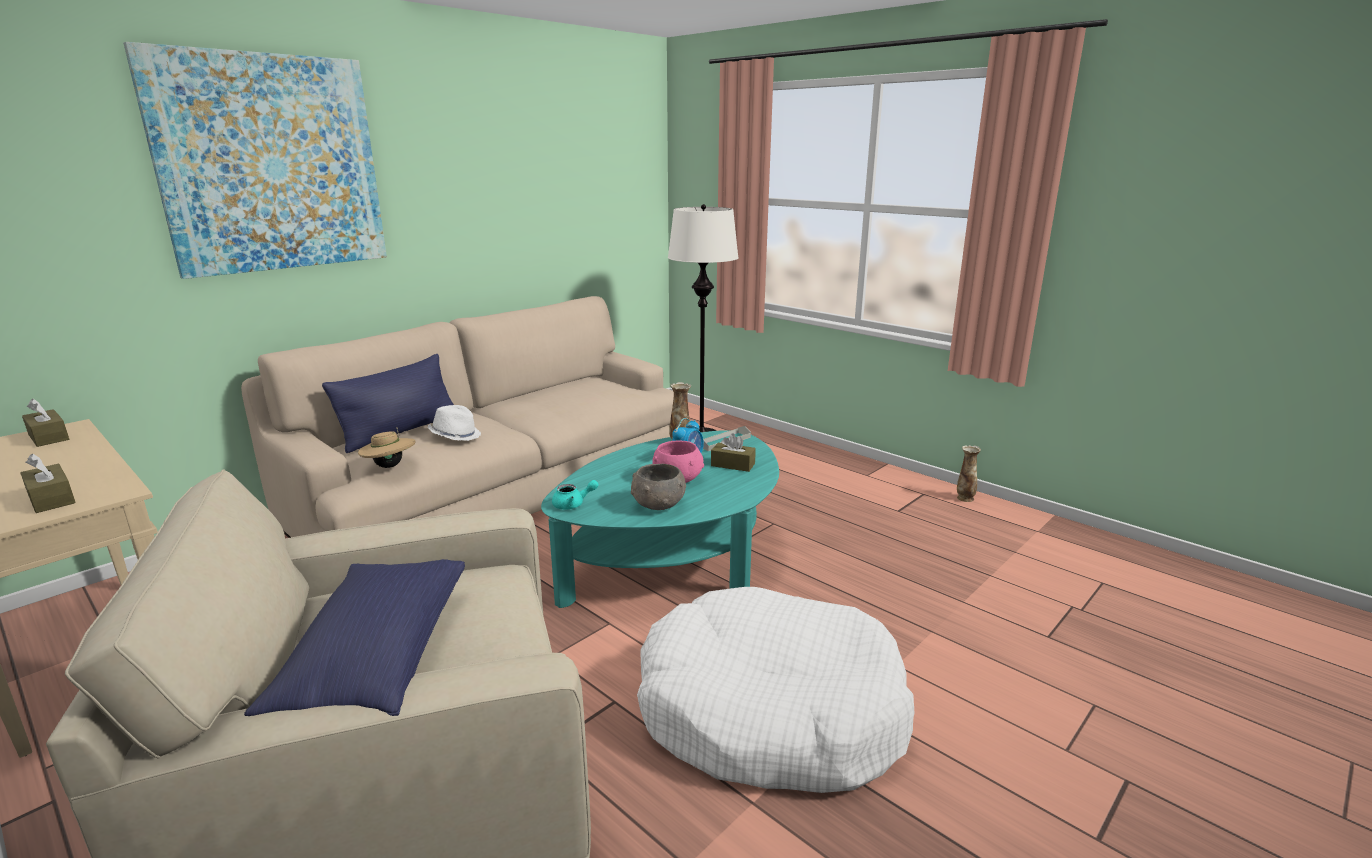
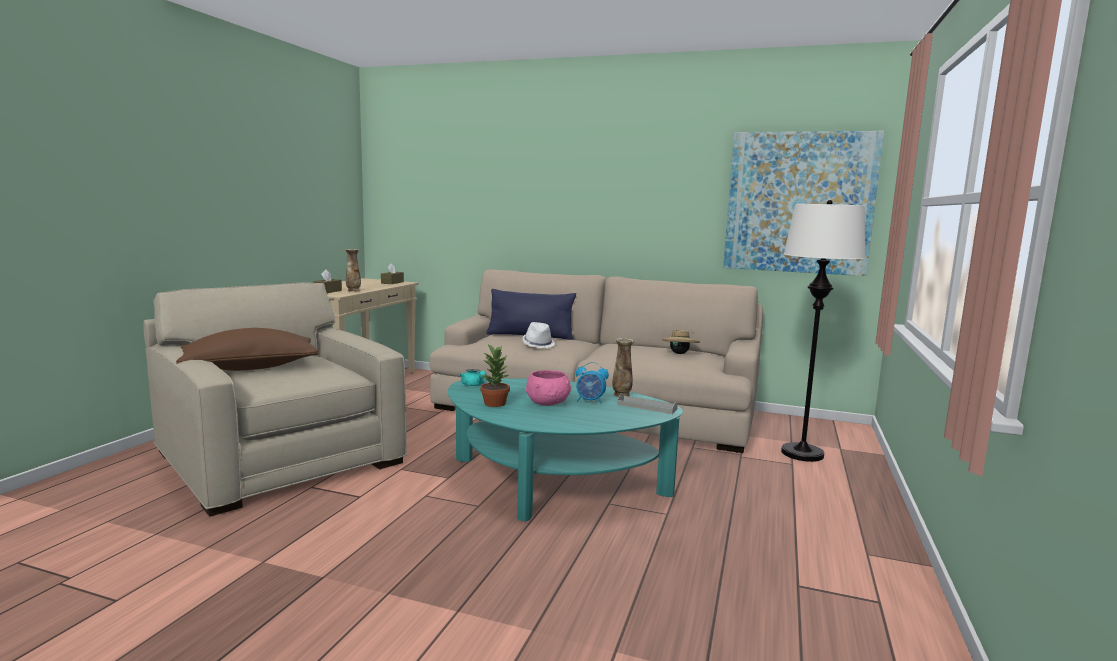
camera: 65 degrees right, 10 degrees down
picture [123,42,387,279] -> picture moved to [723,131,884,276]
blue pillow [244,559,465,716] -> brown pillow [176,328,319,371]
beige hat [358,428,416,468] -> beige hat moved to [662,330,700,354]
grey bowl [631,464,686,510] -> potted plant [480,344,510,407]
white dog bed [637,587,915,793] -> none
brown tissue box [711,433,756,472] -> none
vase [957,445,981,502] -> vase moved to [345,249,361,291]

